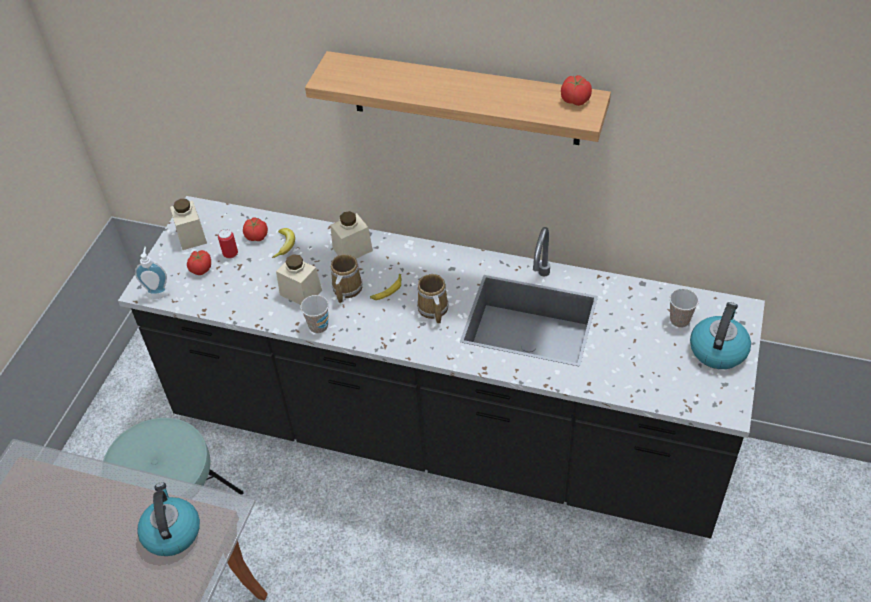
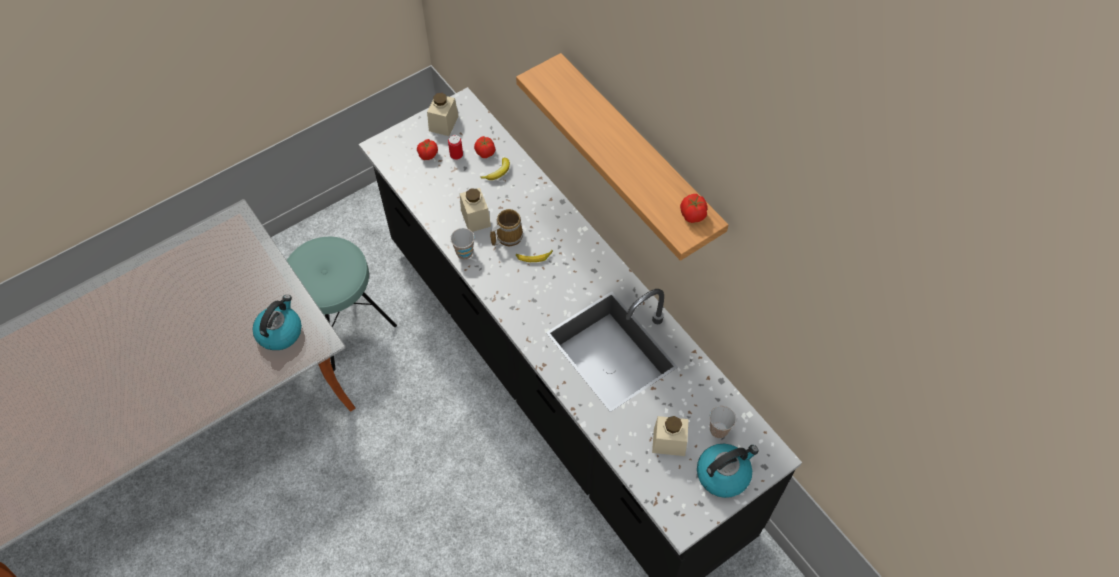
camera: 35 degrees right, 10 degrees up
soap dispenser [135,247,170,299] -> none
beige jar [330,211,373,259] -> beige jar moved to [652,416,689,456]
mug [417,274,449,324] -> none

